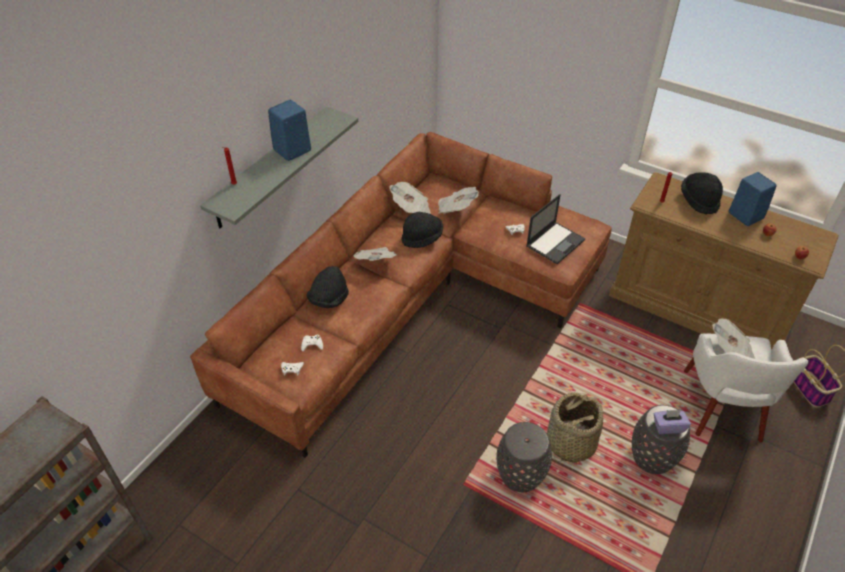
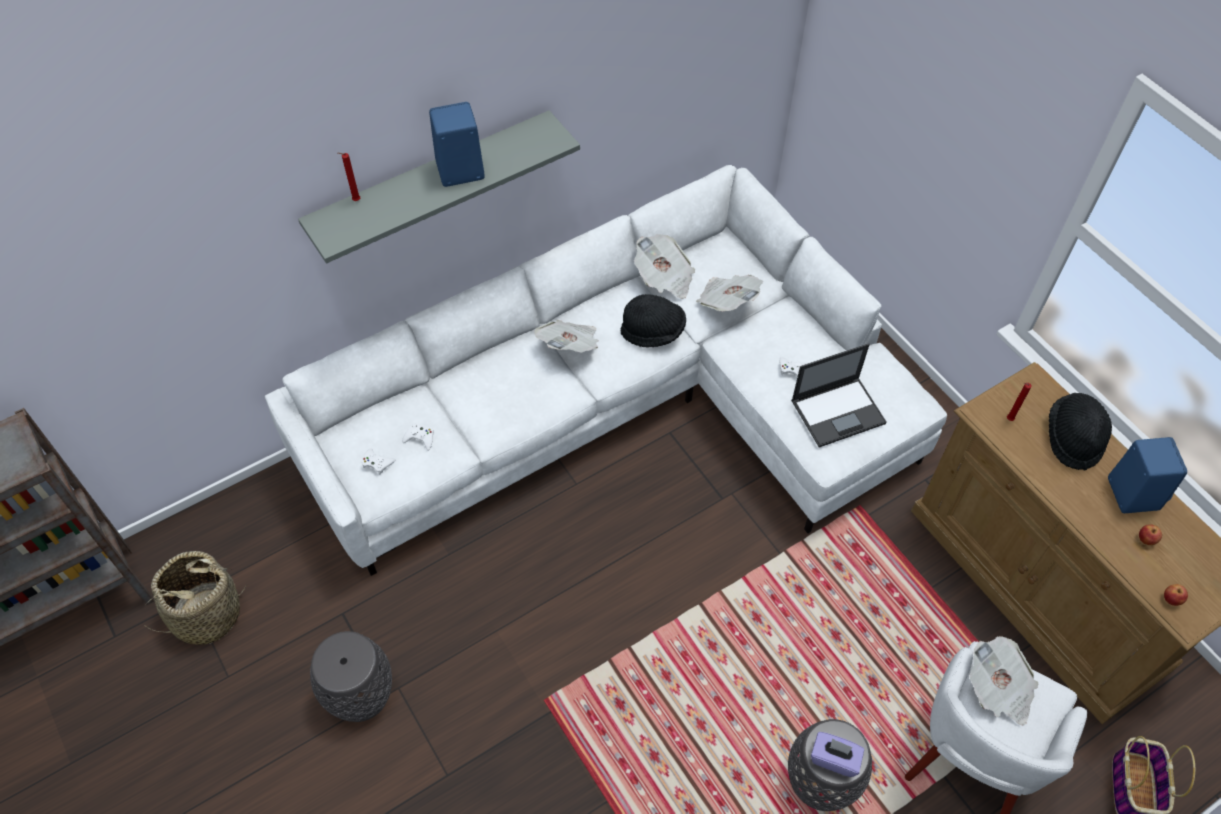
camera: 25 degrees right, 10 degrees up
brown sofa [190,132,612,458] -> white sofa [265,165,947,576]
black hat [307,266,349,308] -> none
grey stool [497,422,552,492] -> grey stool moved to [310,631,392,722]
basket [547,392,603,463] -> basket moved to [140,551,246,645]

